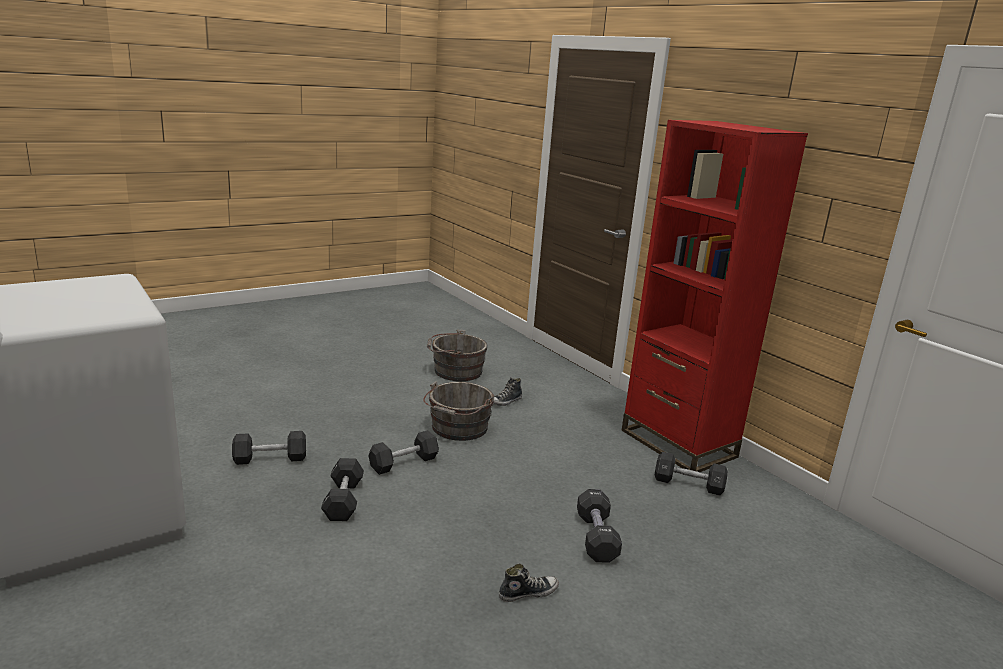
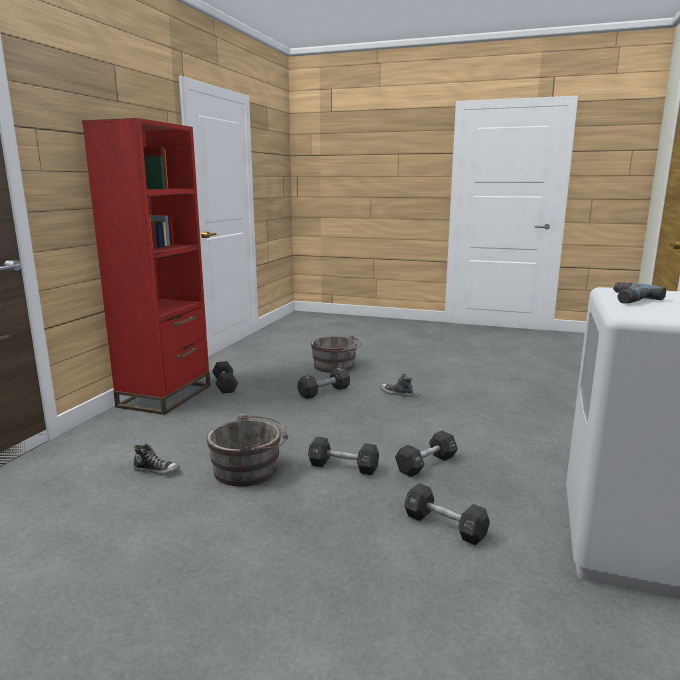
camera: 125 degrees left, 5 degrees down
grey bucket [427,330,488,381] -> grey bucket moved to [311,334,362,373]
none -> power drill [613,282,666,304]

